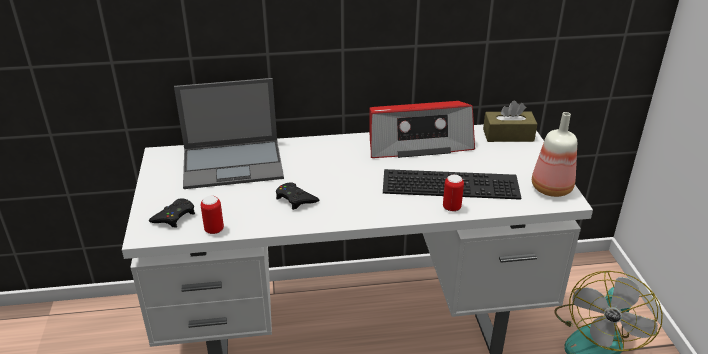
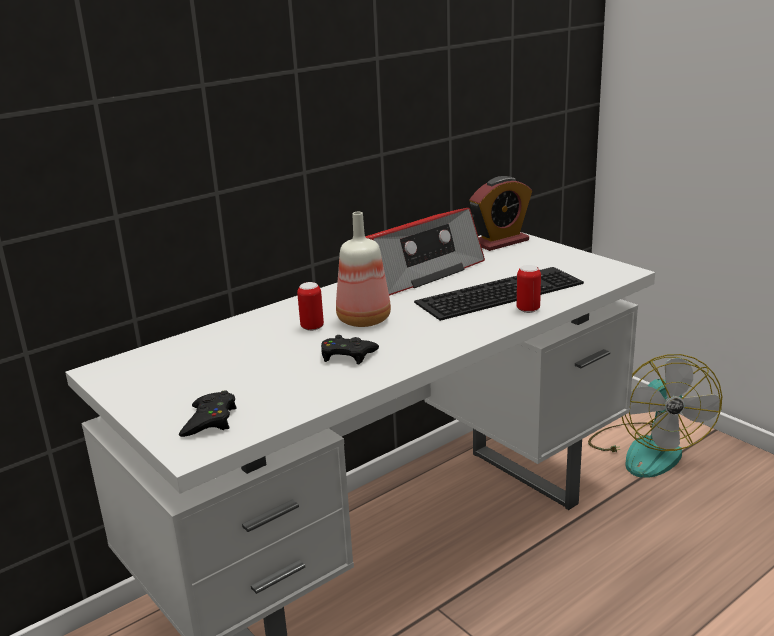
camera: 30 degrees left, 10 degrees down
laptop [174,78,284,189] -> none
can [201,196,224,234] -> can moved to [297,282,324,331]
brown tissue box [483,101,537,142] -> alarm clock [470,176,532,251]
bottle [532,112,577,197] -> bottle moved to [336,212,391,327]

